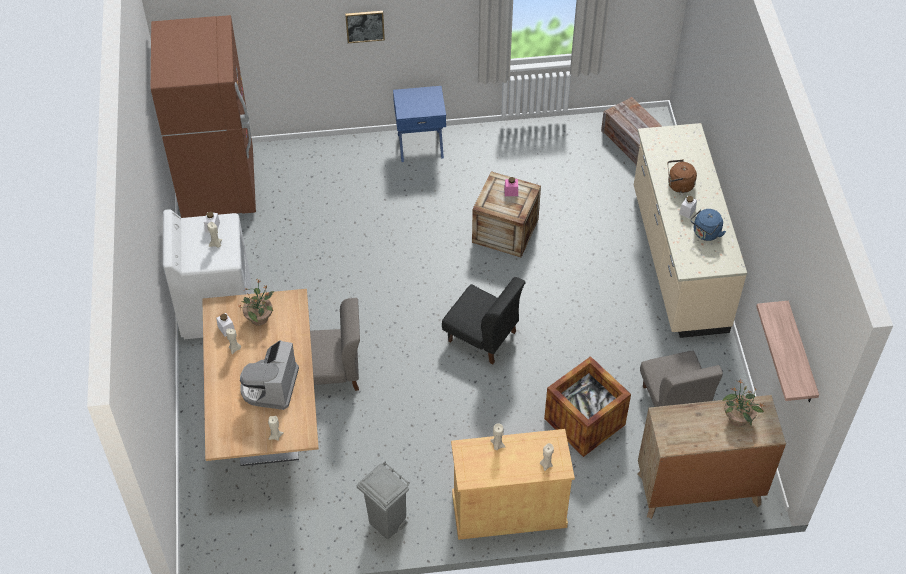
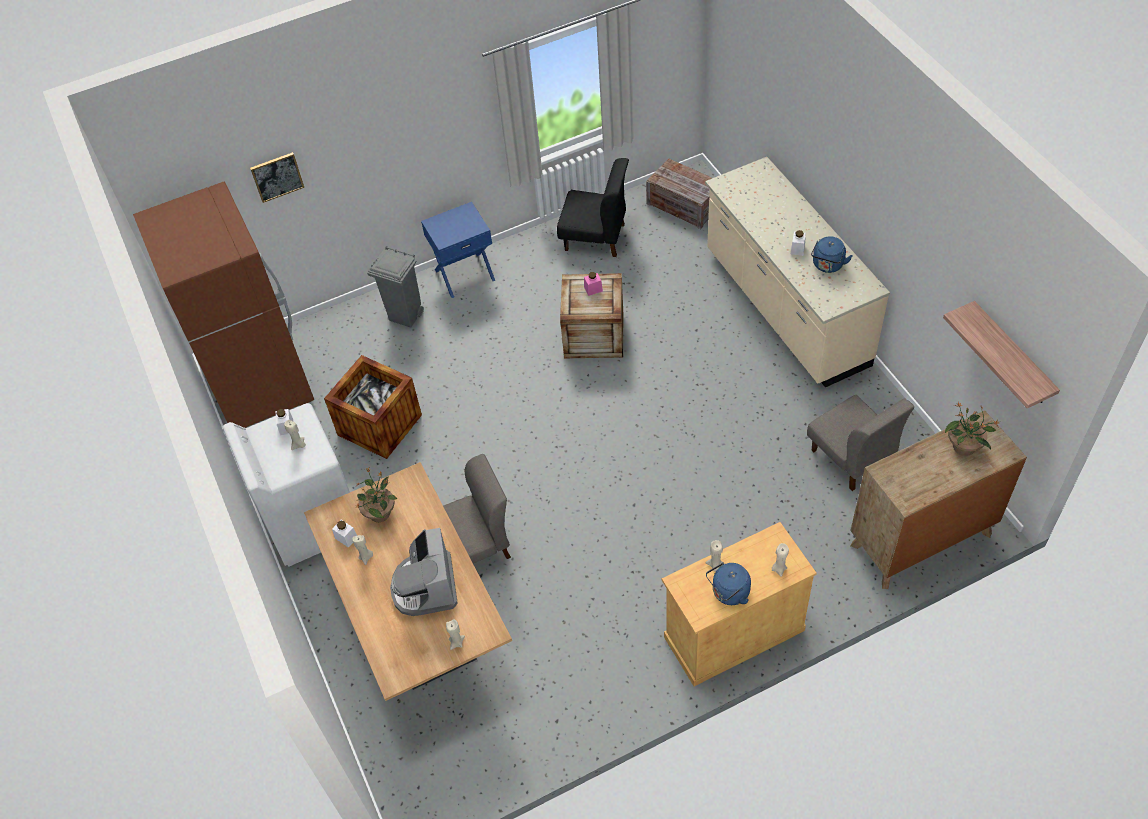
camera: 15 degrees left, 0 degrees up
picture [345,11,385,43] -> picture moved to [250,152,304,203]
grey trash can [357,462,409,540] -> grey trash can moved to [367,246,424,328]
black chair [442,277,526,364] -> black chair moved to [557,158,629,257]
crate [544,356,631,457] -> crate moved to [324,355,422,459]
brown kettle [668,159,697,193] -> none
none -> blue kettle [706,562,751,605]

